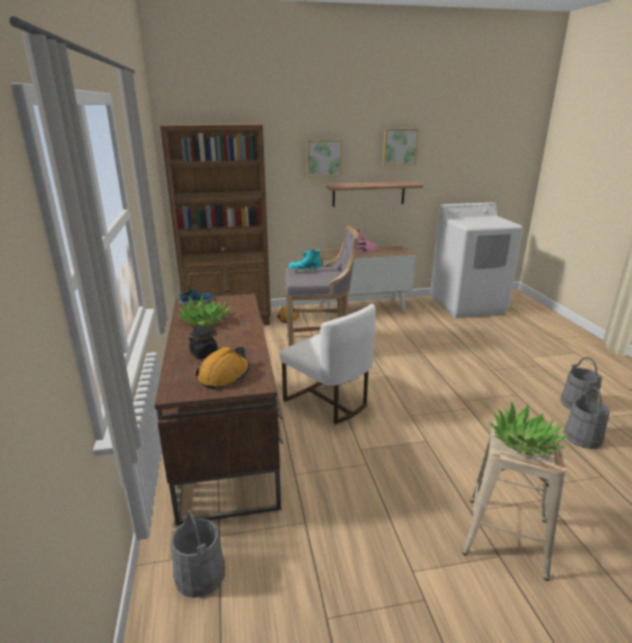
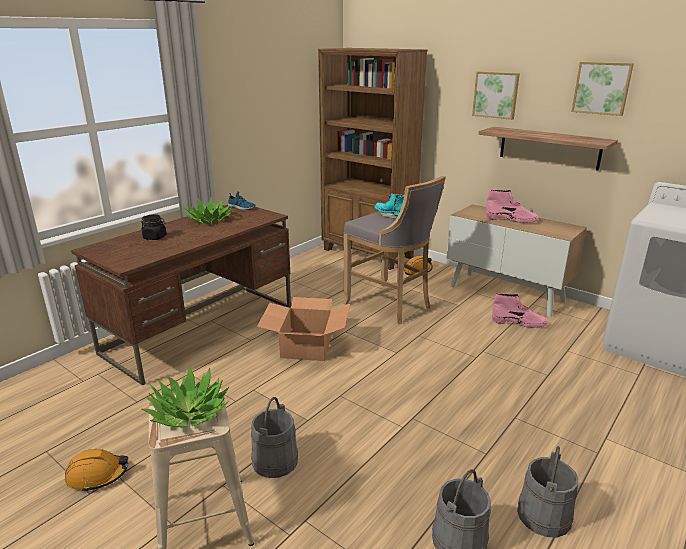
camera: 50 degrees right, 0 degrees up
grey bucket [171,510,225,598] -> grey bucket moved to [251,397,298,478]
orange hard hat [196,347,250,389] -> orange hard hat moved to [65,449,128,492]
white chair [280,304,376,424] -> cardboard box [257,297,350,361]
none -> pink boot [492,293,548,328]

